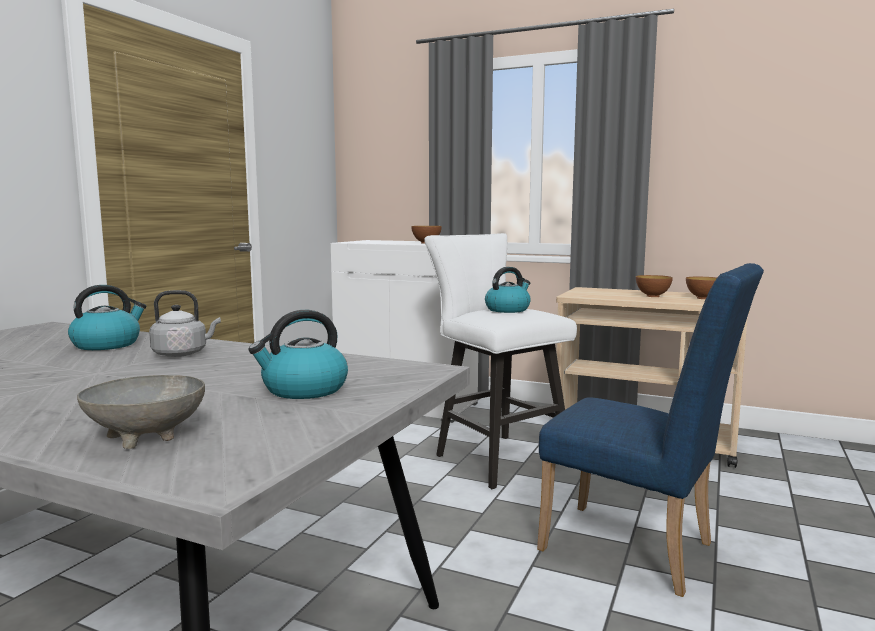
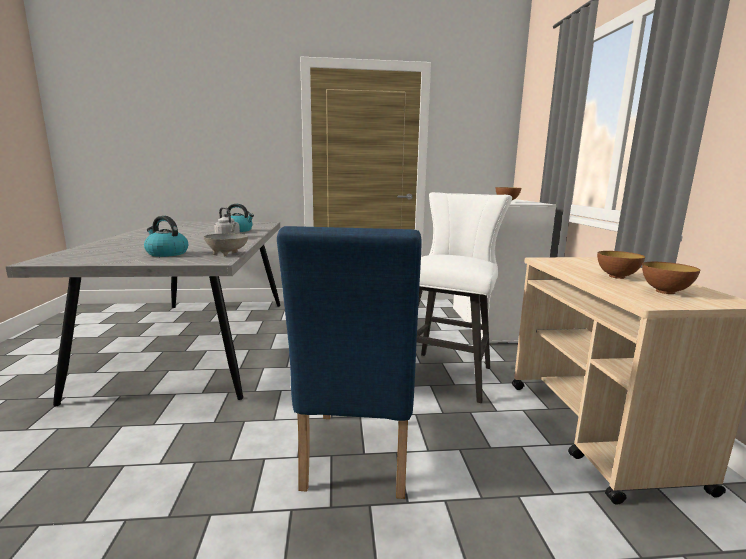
camera: 60 degrees right, 5 degrees up
grey bowl [77,375,205,449] -> grey bowl moved to [204,233,248,256]
kettle [485,267,531,313] -> none

